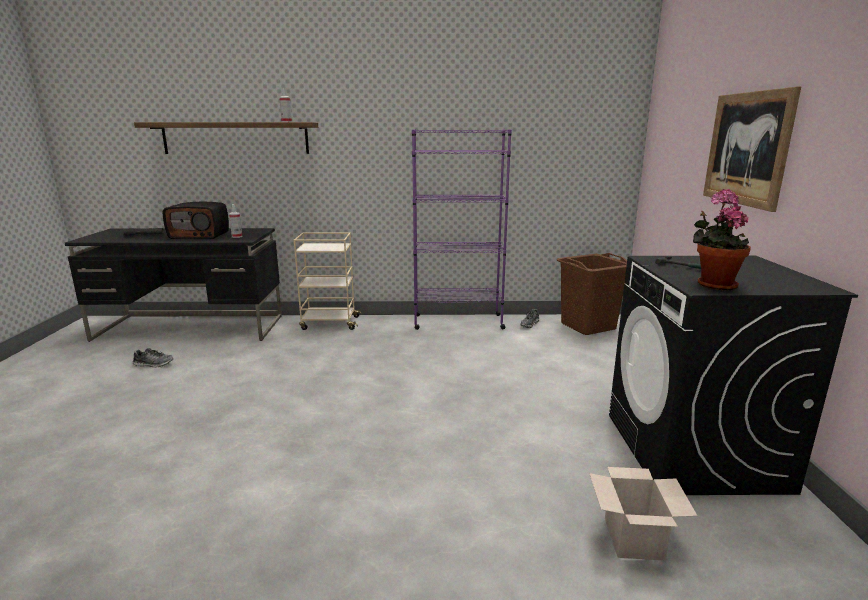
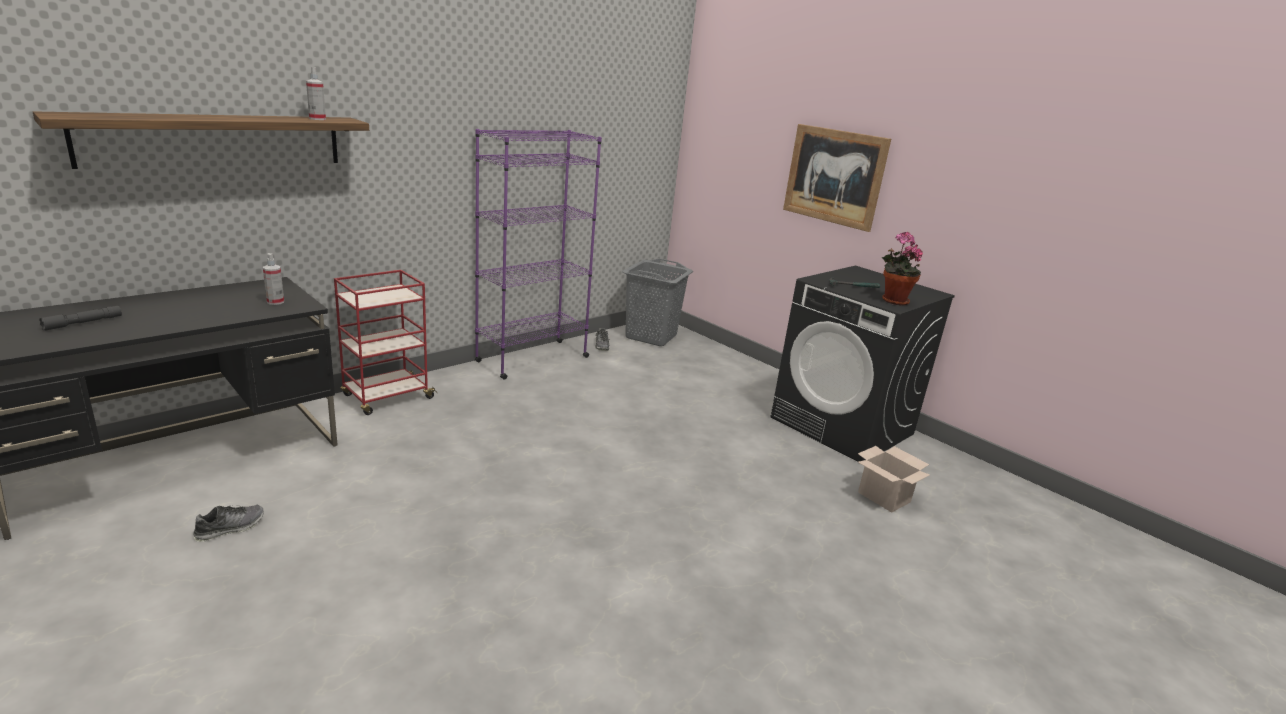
camera: 45 degrees left, 5 degrees up
radio [163,202,229,239] -> none
beige cart [294,233,362,330] -> red cart [334,270,437,415]
brown laundry basket [556,253,627,335] -> grey laundry basket [622,258,693,346]

